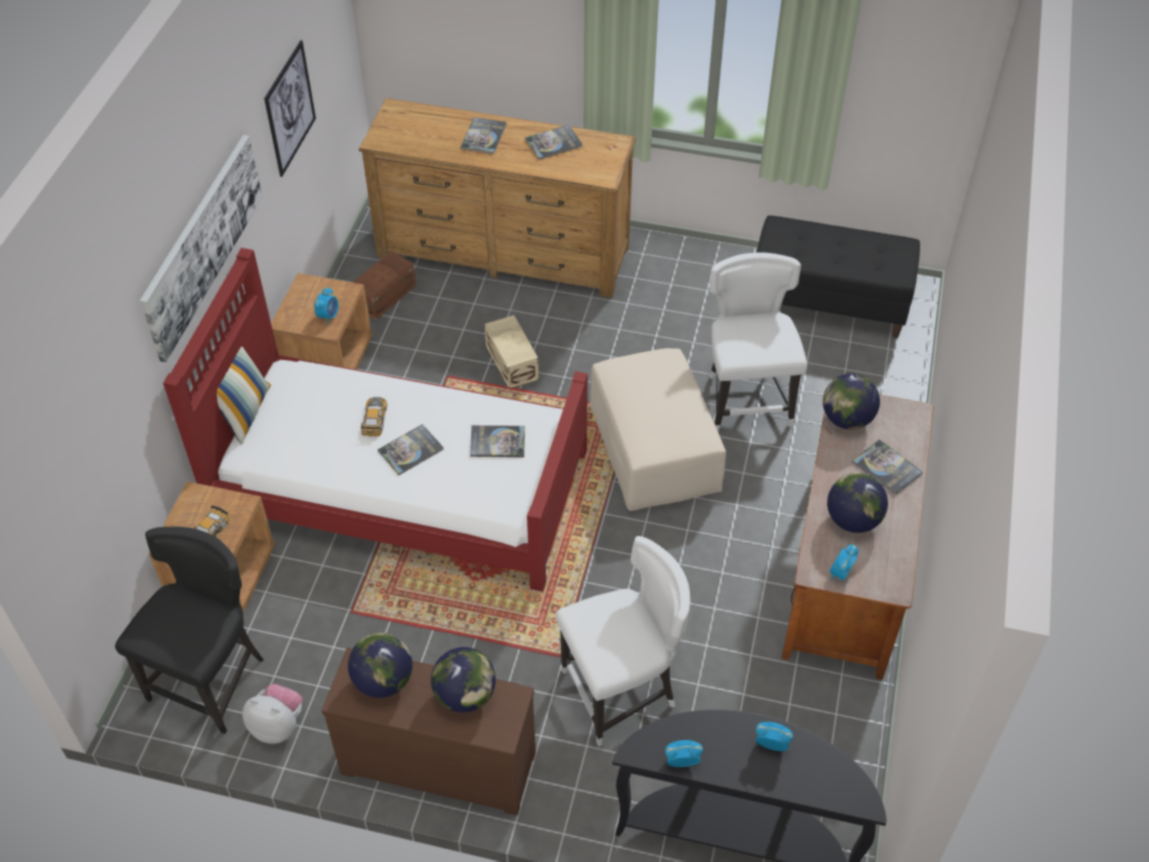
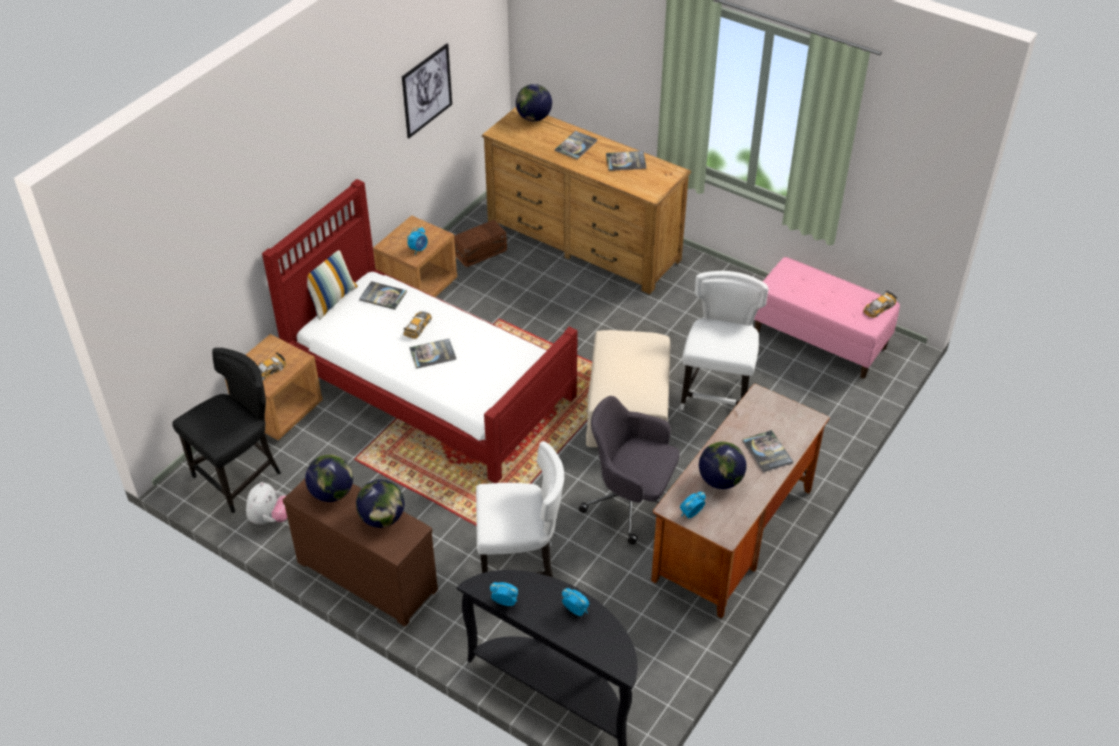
camera: 20 degrees right, 5 degrees down
picture [140,135,263,363] -> none
plush toy [242,684,303,744] -> plush toy turned 60 degrees clockwise [246,482,287,524]
book [470,425,525,457] -> book moved to [359,281,407,310]
beige storage box [484,315,539,388] -> none
black bench [756,216,920,338] -> pink bench [754,257,900,379]
globe [823,373,880,430] -> globe moved to [516,84,552,121]
none -> grey office chair [579,396,679,545]
none -> toy car [863,291,897,318]

